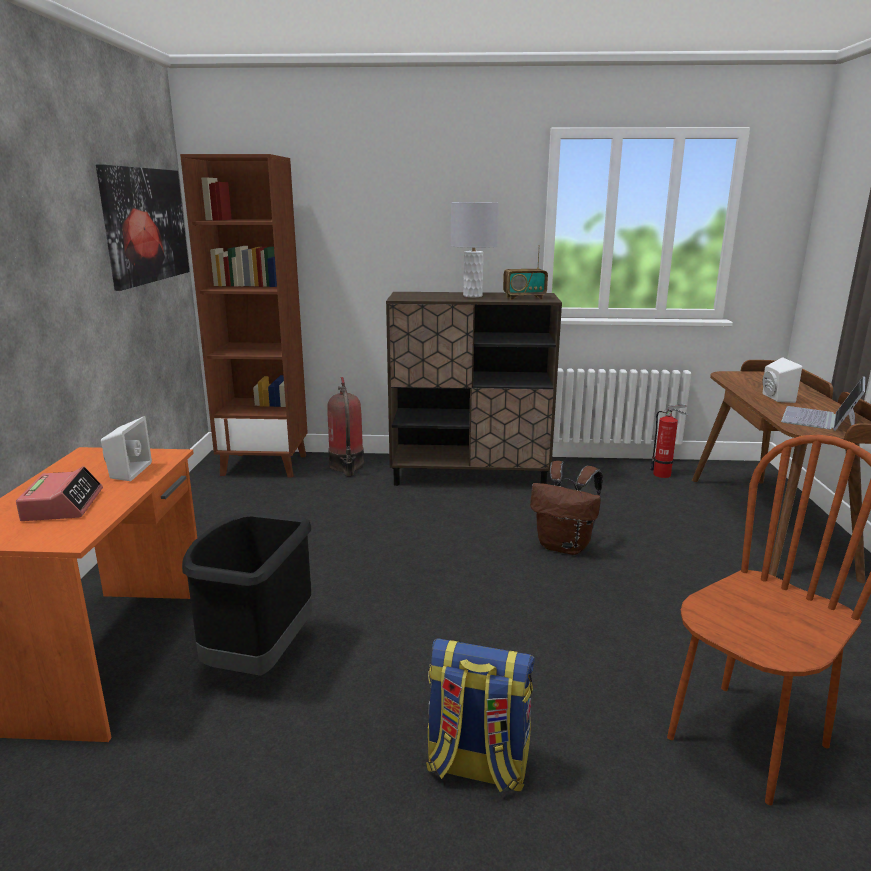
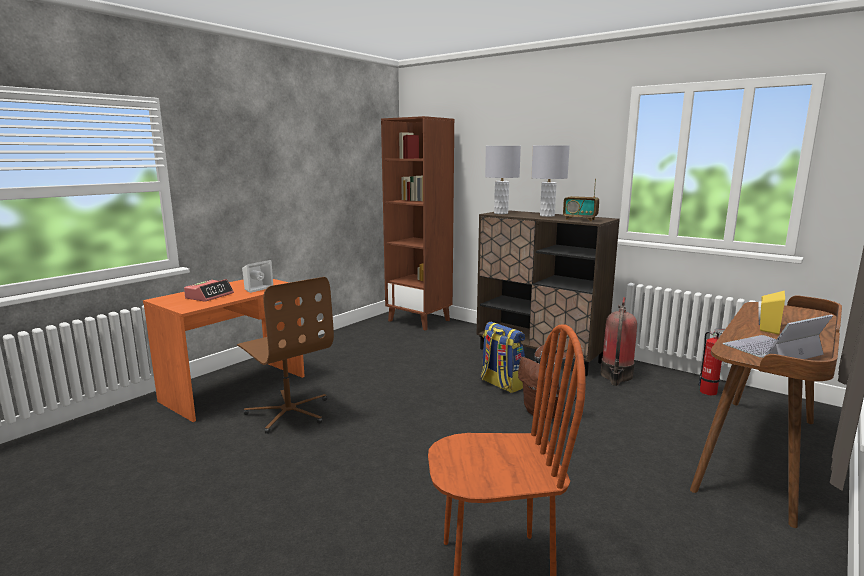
camera: 35 degrees right, 5 degrees down
picture [96,164,190,291] -> none
black trash can [182,513,312,676] -> brown office chair [237,277,334,434]
fire extinguisher [327,377,364,476] -> fire extinguisher moved to [601,297,637,386]
backpack [426,638,535,792] -> backpack moved to [481,322,525,393]
white speaker [763,357,802,403] -> yellow speaker [759,290,785,335]
none -> grey table lamp [485,146,521,214]

